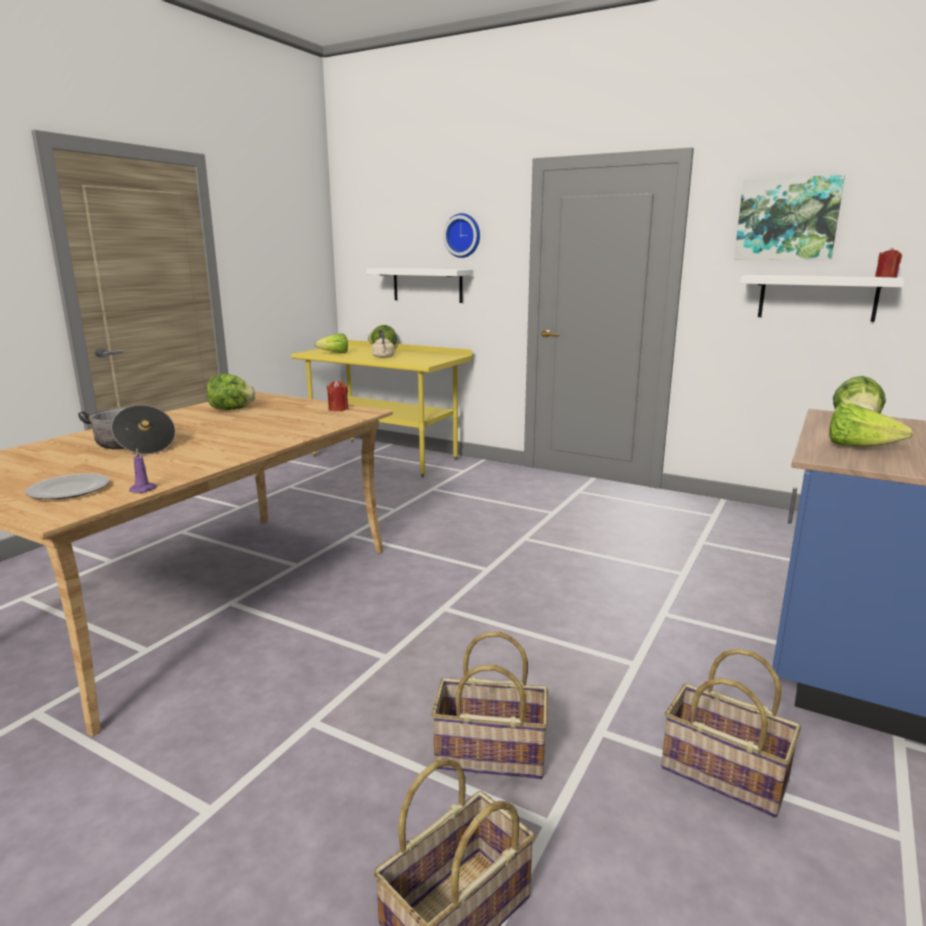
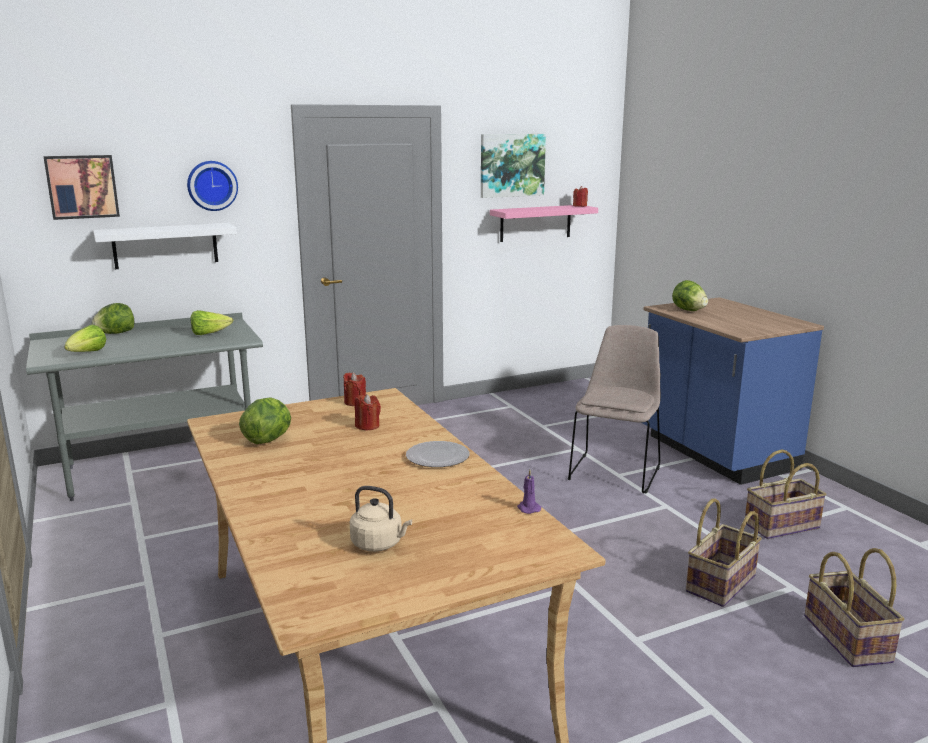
camera: 55 degrees left, 0 degrees up
plate [25,473,110,499] -> plate moved to [406,441,470,467]
cooking pot [78,405,176,454] -> none
yellow desk [291,340,472,478] -> grey desk [26,313,263,501]
beige kettle [372,329,394,358] -> beige kettle moved to [350,486,412,552]
white shelf [740,275,905,322] -> pink shelf [490,205,598,242]
lettuce [829,403,914,447] -> lettuce moved to [191,310,233,335]
none -> picture [43,155,120,220]
none -> red candle [355,394,381,430]
none -> beige chair [568,325,661,494]

